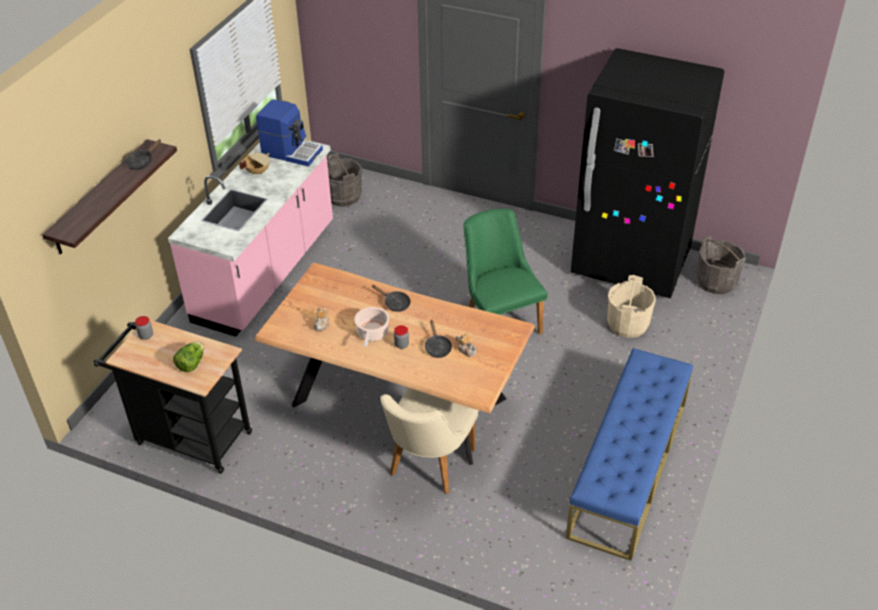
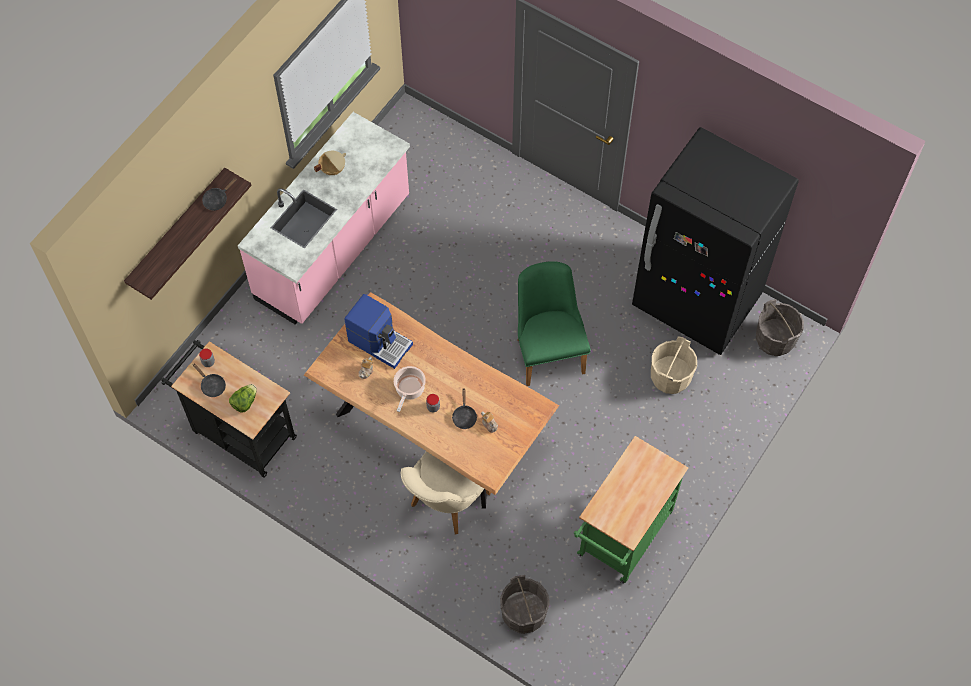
camera: 10 degrees right, 20 degrees up
coffee machine [256,99,323,167] -> coffee machine moved to [345,294,413,369]
grey bucket [327,153,362,207] -> grey bucket moved to [500,575,550,634]
black frying pan [372,285,411,312] -> black frying pan moved to [193,363,226,397]
blue bench [566,348,693,561] -> green cart [574,436,688,584]

